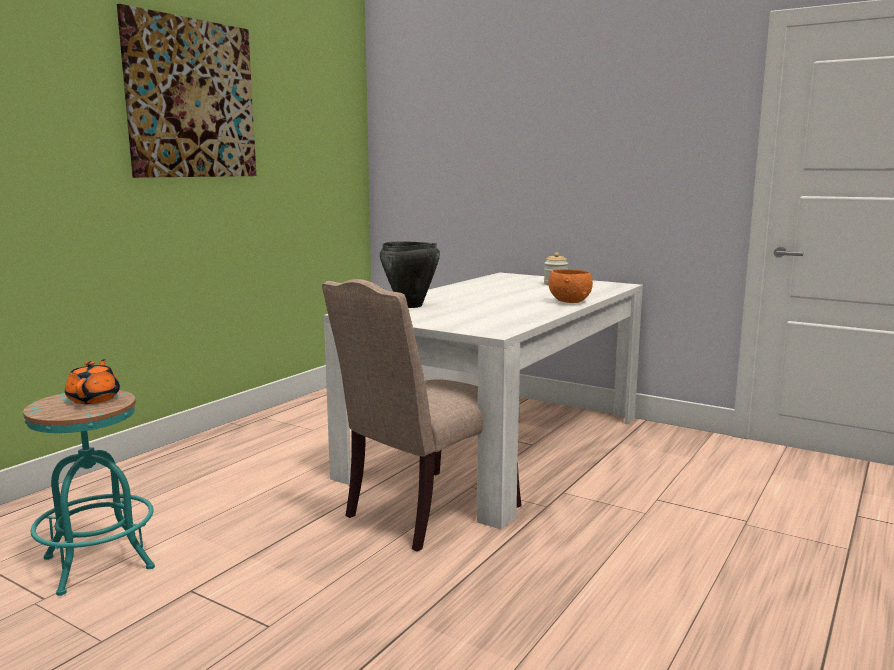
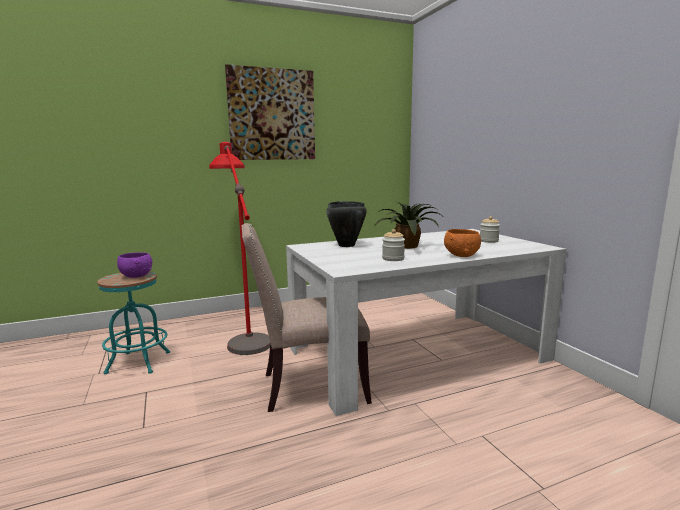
camera: 35 degrees right, 0 degrees up
orange teapot [65,359,120,404] -> purple bowl [117,252,152,278]
none -> red floor lamp [209,142,270,355]
none -> potted plant [374,202,442,249]
none -> jar [382,229,405,261]

